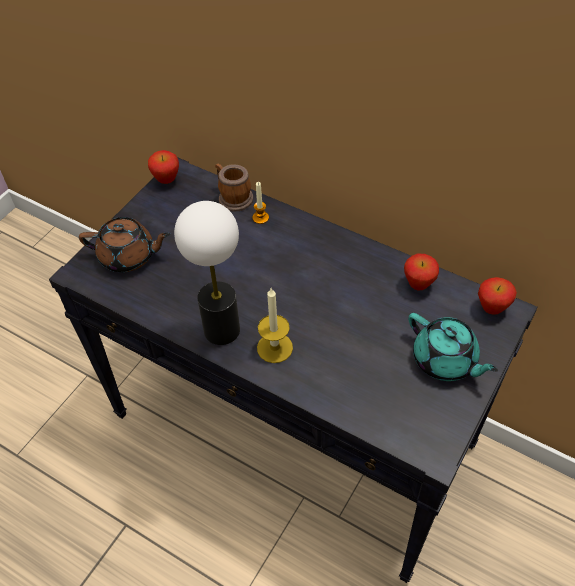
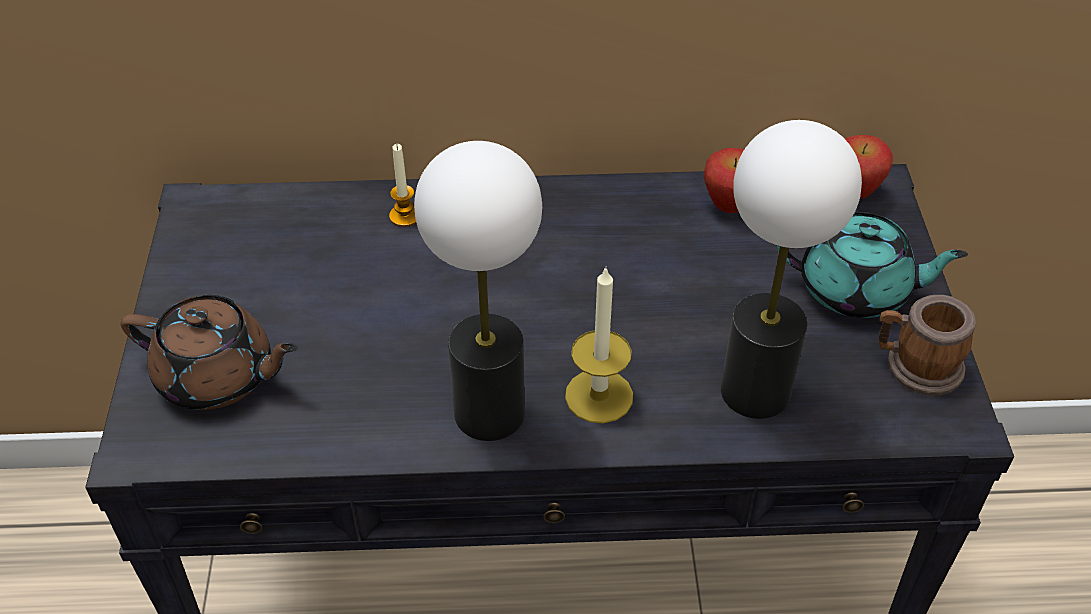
camera: 35 degrees left, 5 degrees down
brown teapot [79,217,170,272] -> brown teapot turned 45 degrees clockwise [121,295,298,410]
apple [148,150,179,184] -> none
mug [215,164,253,211] -> mug moved to [879,295,976,396]
none -> table lamp [721,120,862,419]

